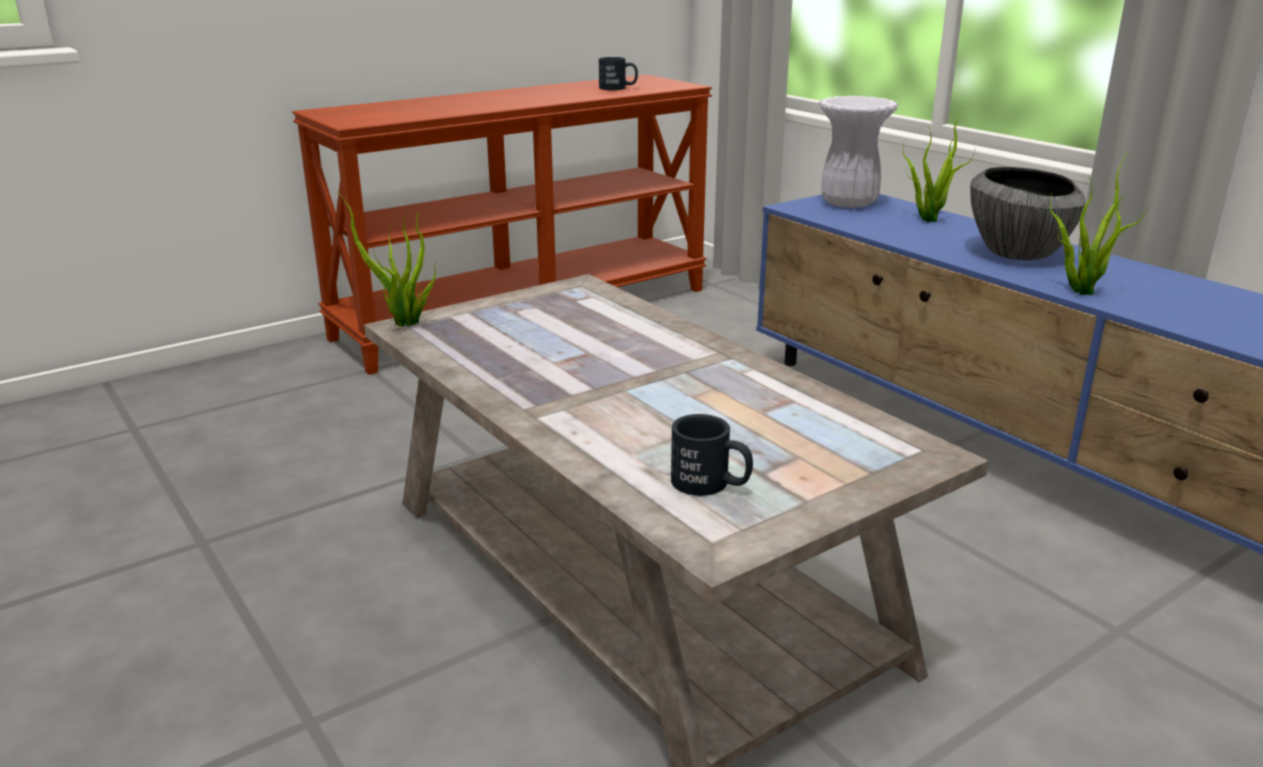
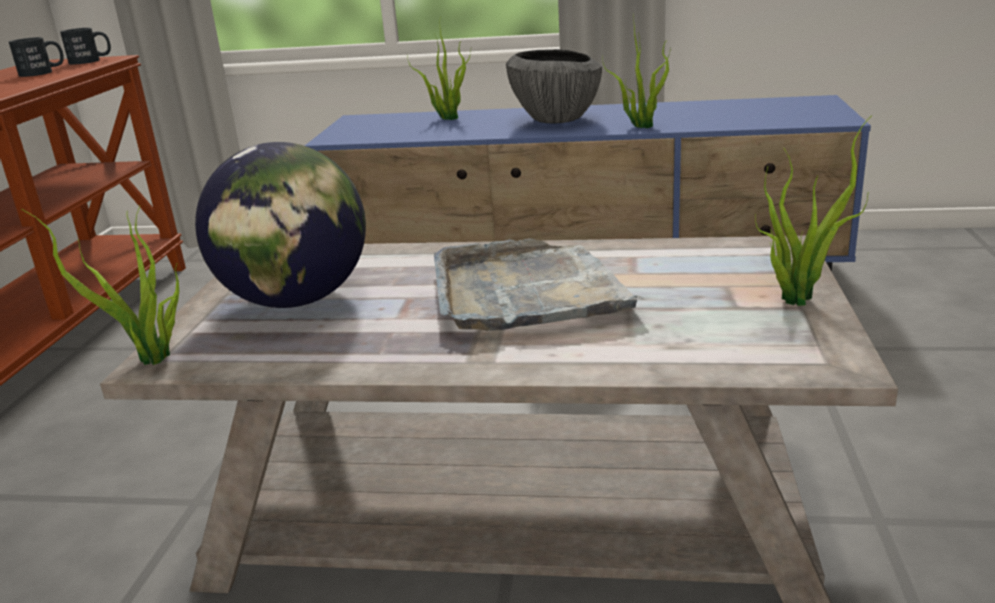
camera: 45 degrees left, 0 degrees up
black mug [671,414,753,496] -> black mug moved to [60,28,111,64]
white vase [818,96,898,208] -> none
none -> globe [195,142,366,308]
none -> grey tray [434,239,646,331]
none -> potted plant [755,115,872,306]

